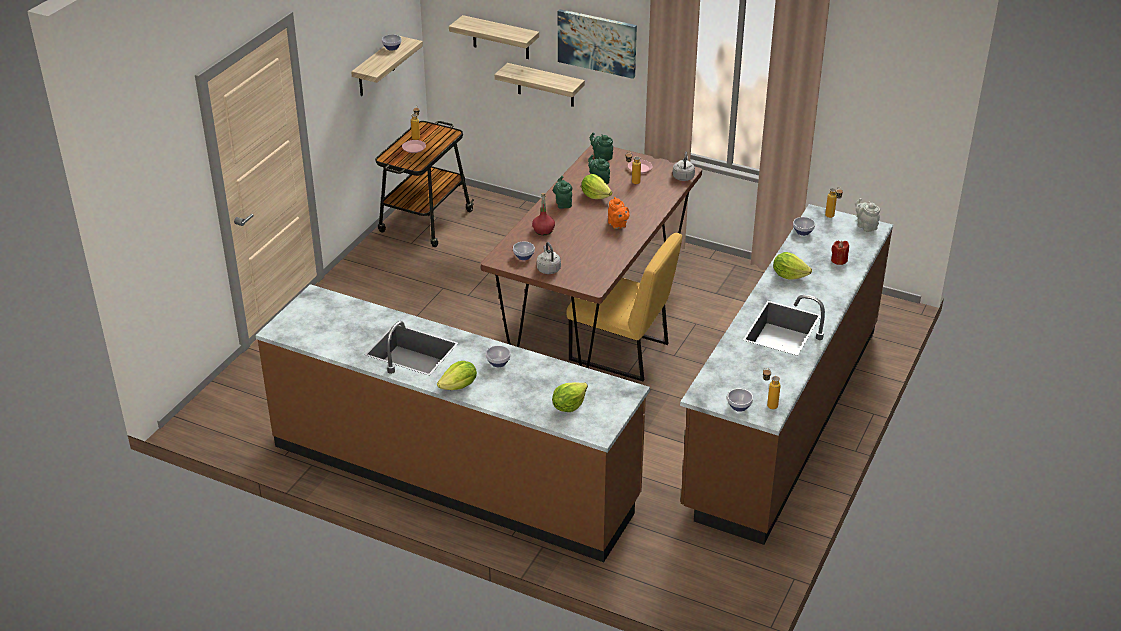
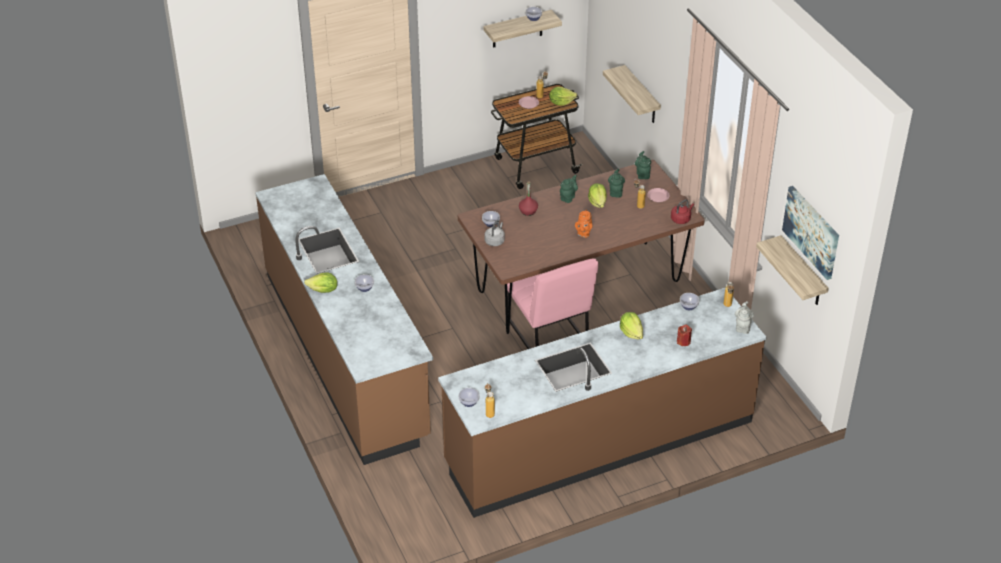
camera: 40 degrees right, 5 degrees up
shelf [449,15,539,59] -> shelf moved to [756,235,829,305]
lettuce [552,382,588,412] -> lettuce moved to [549,87,577,106]
picture [558,9,637,79] -> picture moved to [782,186,839,280]
yellow chair [566,233,682,381] -> pink chair [507,258,599,349]
grey kettle [672,152,695,181] -> red kettle [671,199,694,224]

